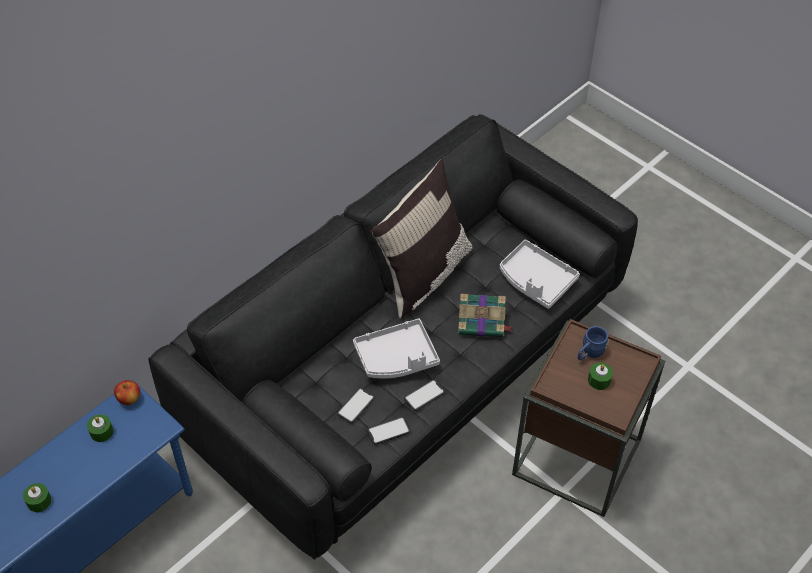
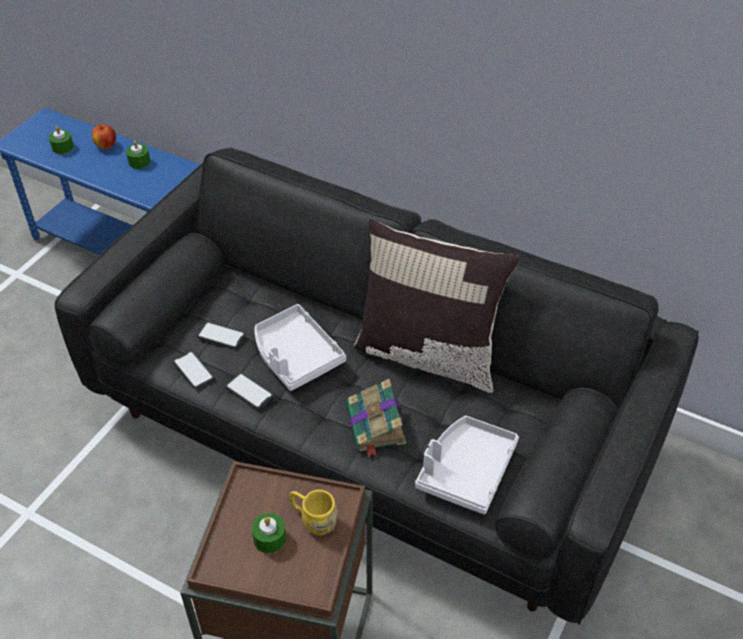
camera: 75 degrees right, 5 degrees down
apple [114,380,140,405] -> apple moved to [92,124,116,149]
blue mug [578,326,608,360] -> yellow mug [289,490,338,536]

